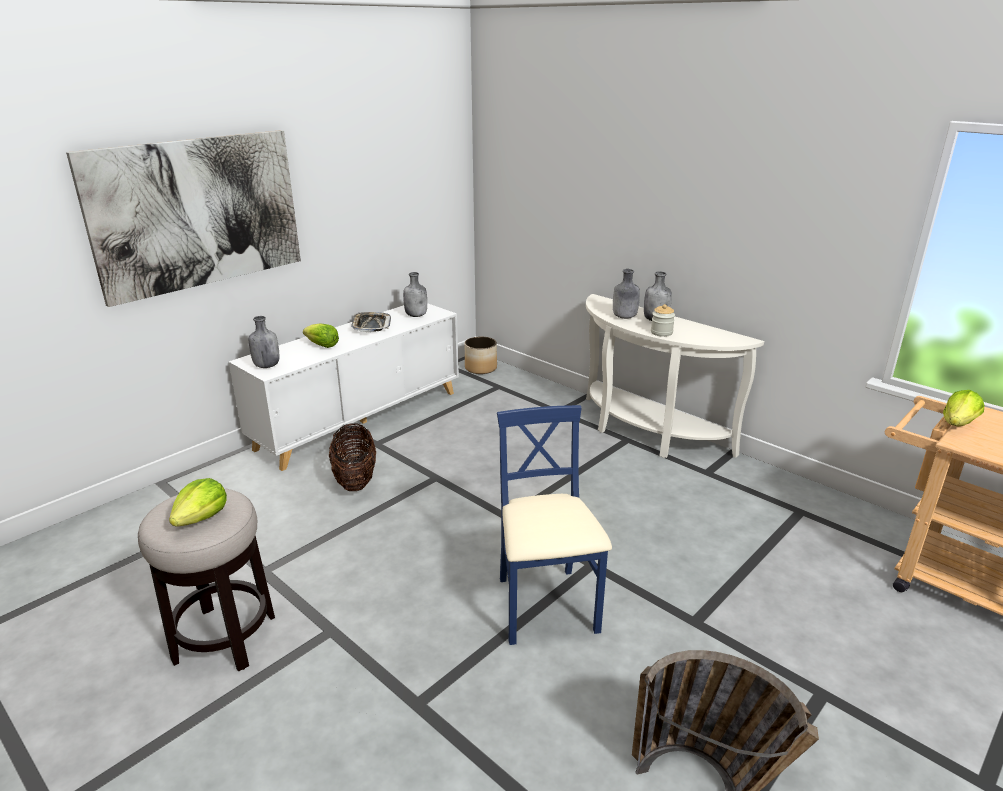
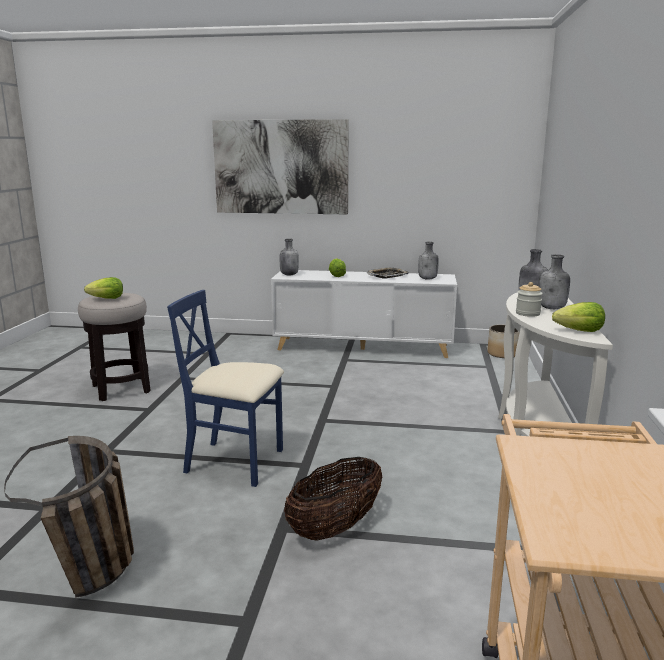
camera: 55 degrees right, 10 degrees down
basket [329,423,376,491] -> basket moved to [284,457,382,541]
blue chair [497,405,612,645] -> blue chair turned 120 degrees counterclockwise [167,290,284,487]
lettuce [943,390,984,426] -> lettuce moved to [552,302,605,332]

